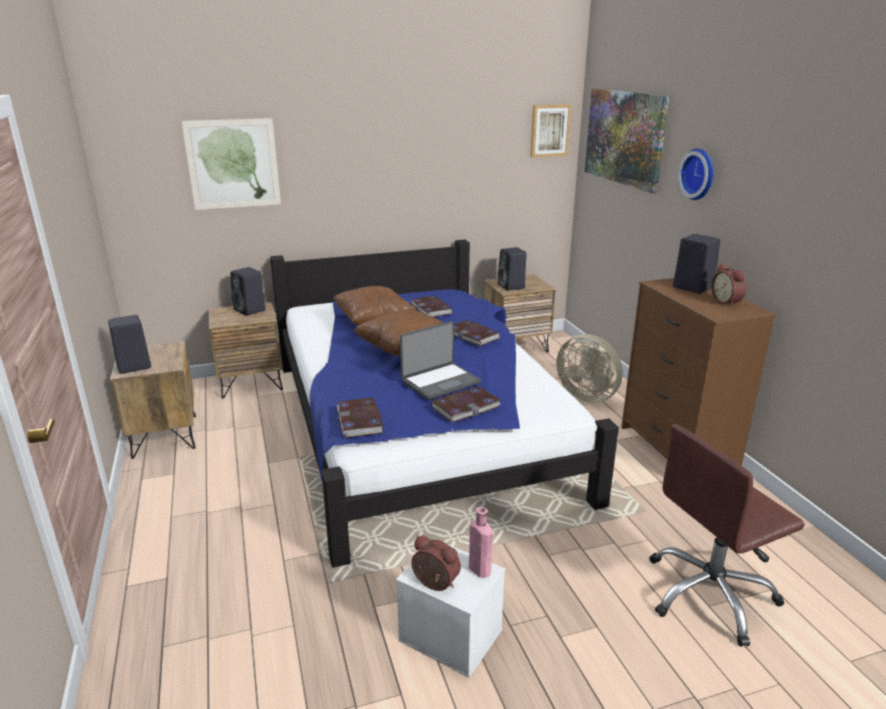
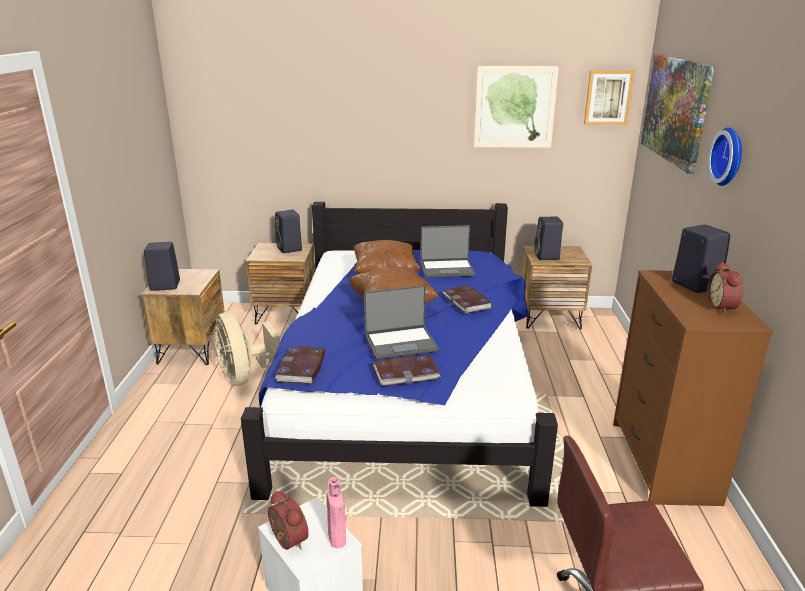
camera: 20 degrees right, 0 degrees up
picture [182,118,281,210] -> picture moved to [474,66,559,148]
book [411,296,452,317] -> laptop [421,225,475,278]
beige fan [556,334,623,403] -> beige fan moved to [214,312,280,386]

